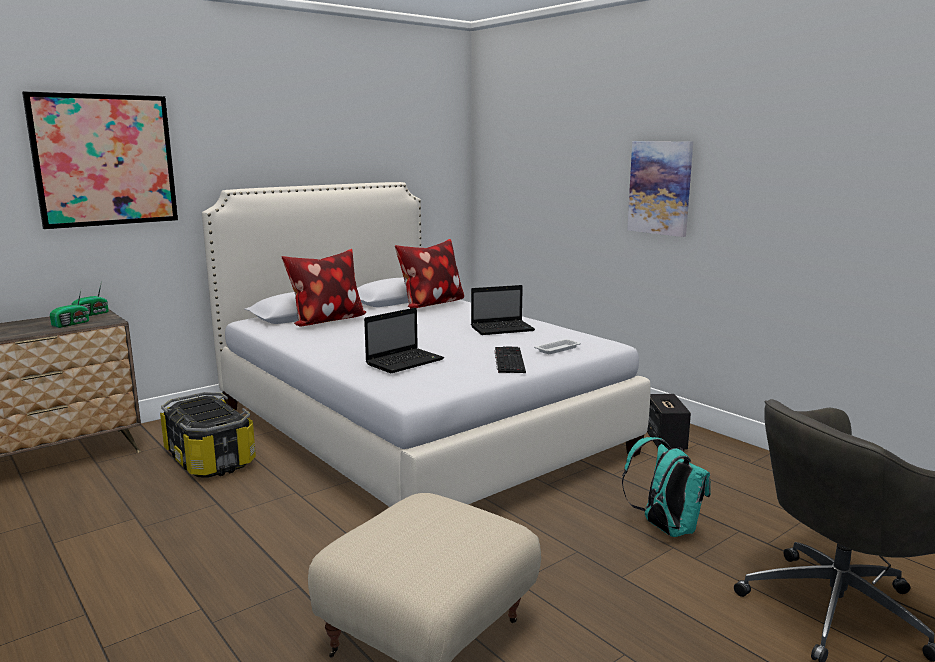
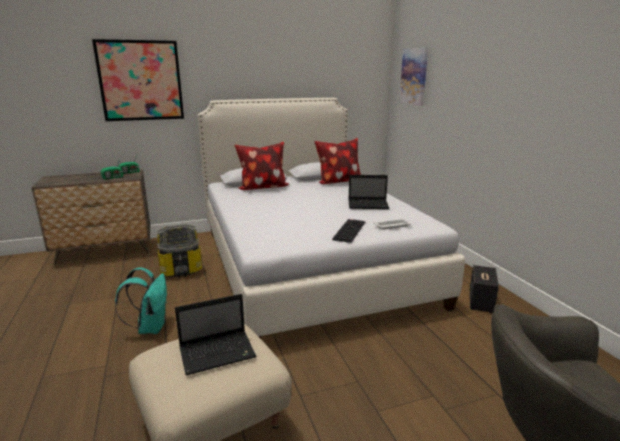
camera: 20 degrees right, 5 degrees up
laptop [364,307,444,373] -> laptop moved to [175,294,256,375]
turquoise backpack [622,437,711,537] -> turquoise backpack moved to [115,268,167,334]
picture [627,141,693,237] -> picture moved to [399,47,428,106]

